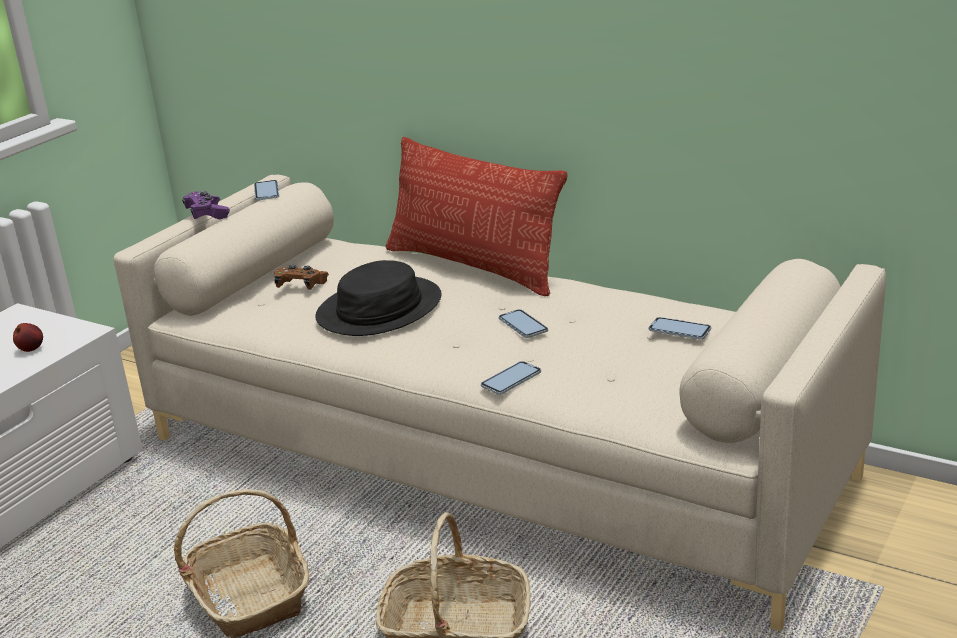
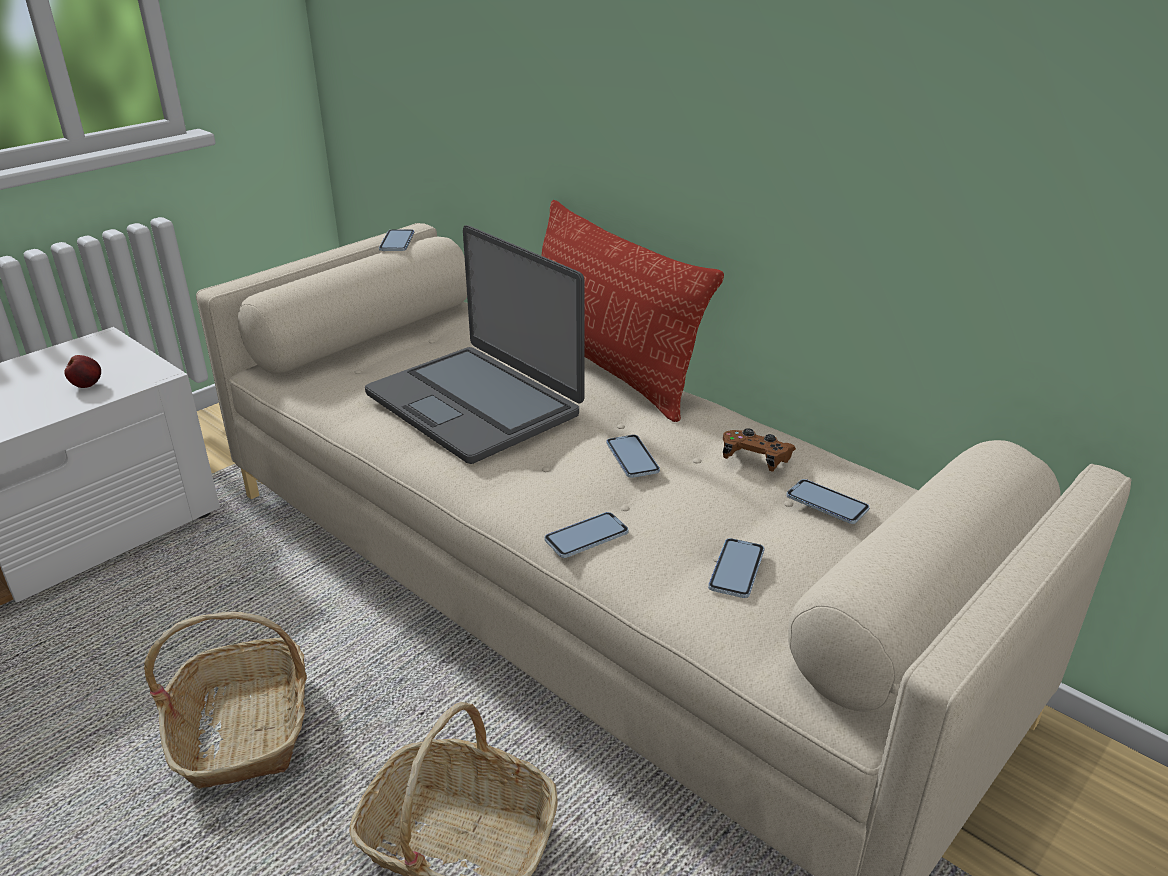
camera: 10 degrees right, 5 degrees up
purple game controller [182,191,230,219] -> none
brown game controller [274,265,329,290] -> brown game controller moved to [723,428,796,472]
black hat [315,260,442,336] -> laptop [365,225,584,464]
none -> phone [708,538,764,598]

